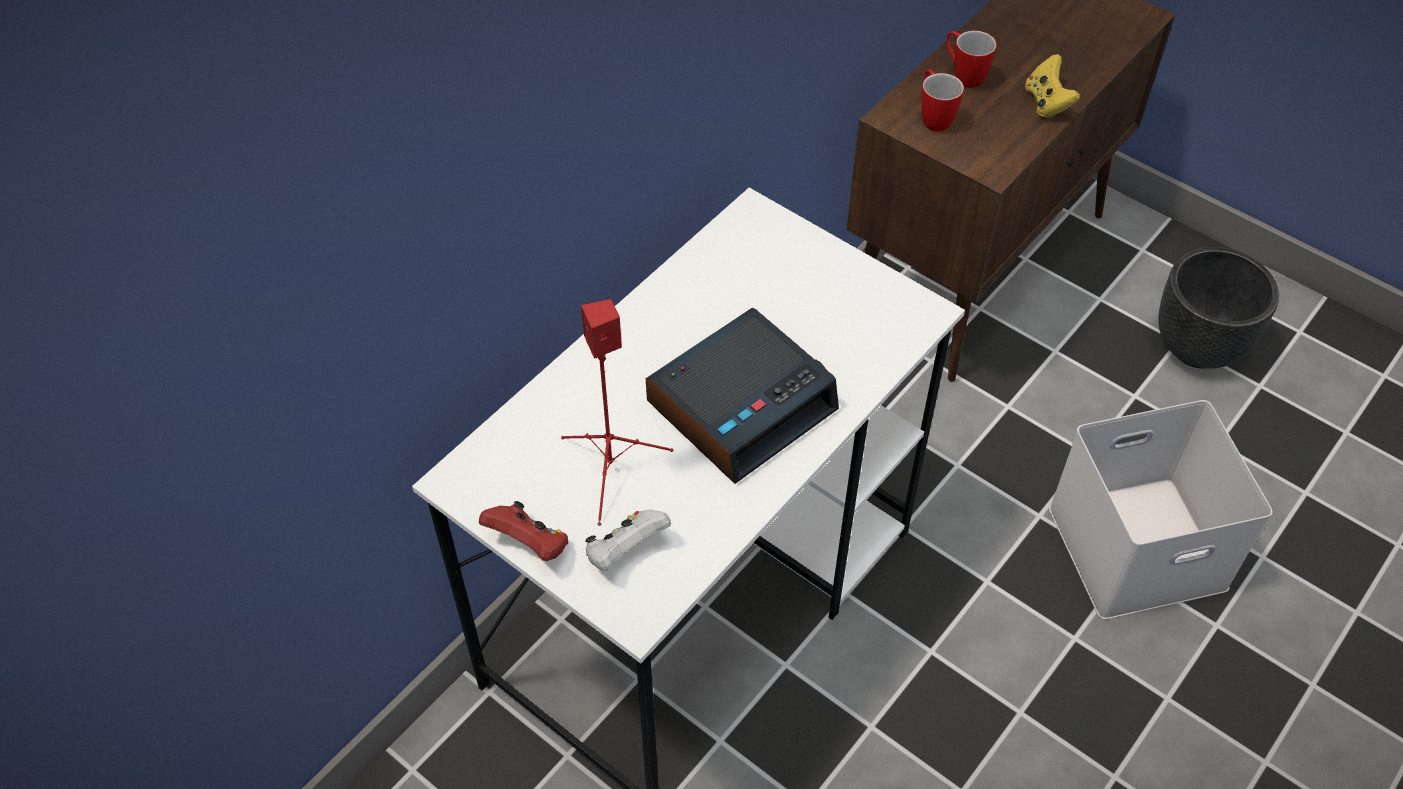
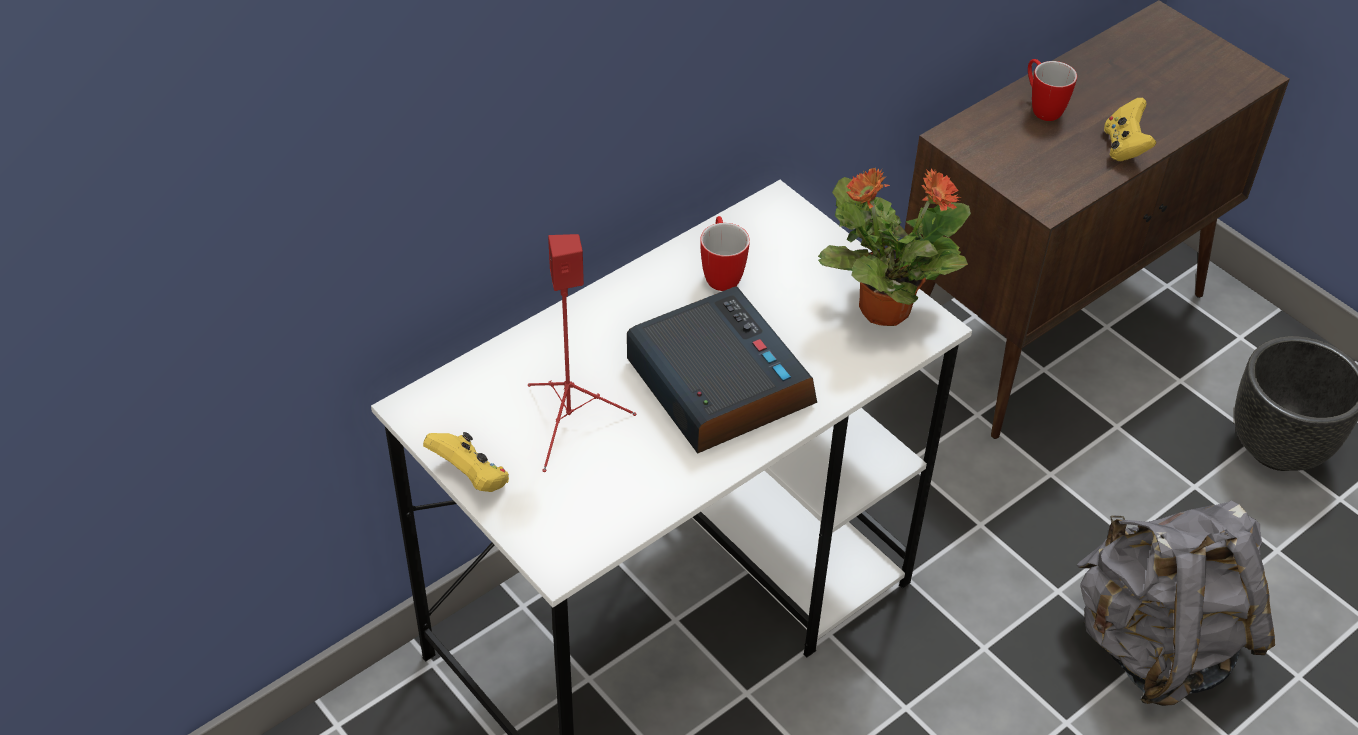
camera: 10 degrees right, 5 degrees down
red game controller [479,501,568,561] -> yellow game controller [423,432,509,492]
white game controller [585,509,671,571] -> none
alarm clock [646,307,839,484] -> alarm clock turned 90 degrees counterclockwise [627,286,817,454]
mug [921,69,964,131] -> mug moved to [700,216,750,291]
white storage box [1049,400,1273,620] -> grey backpack [1077,501,1275,706]
none -> potted plant [818,168,971,326]

